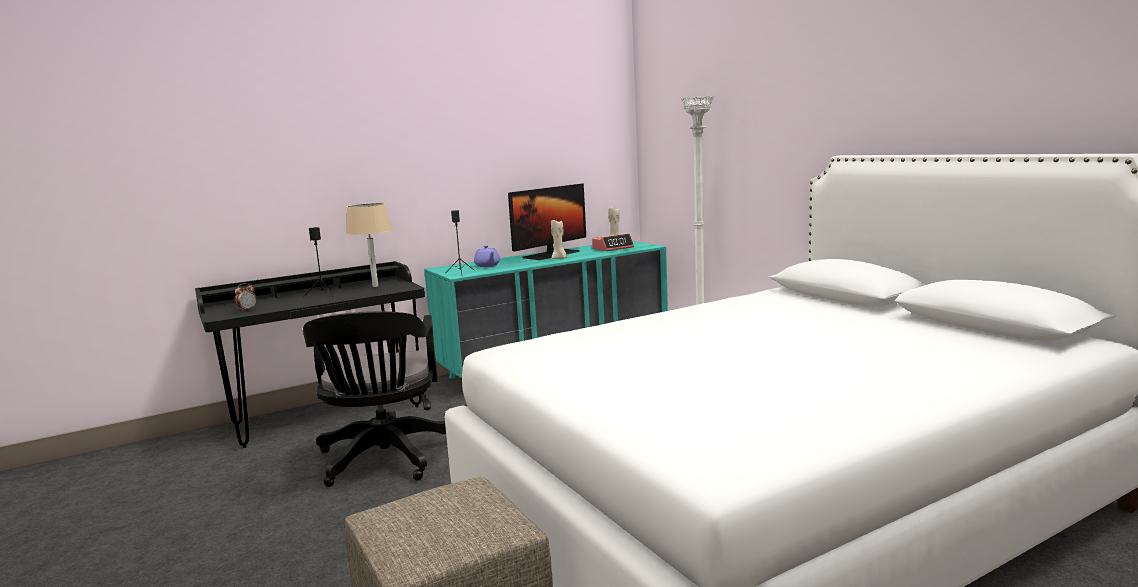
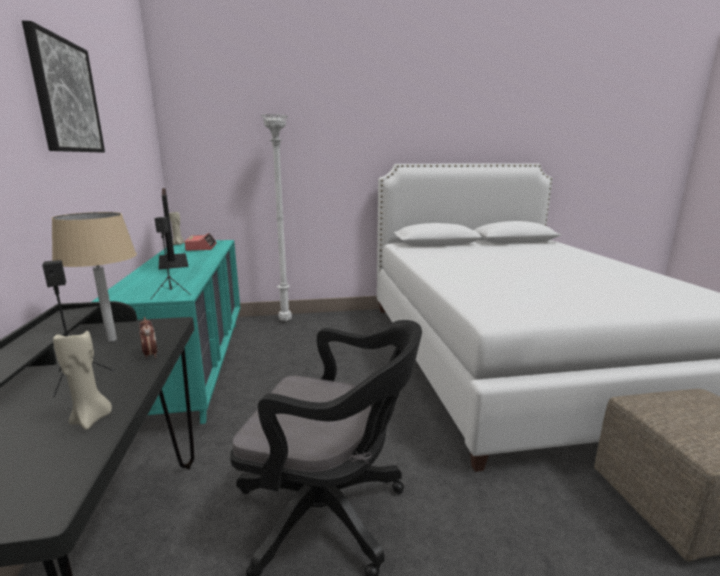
camera: 70 degrees left, 5 degrees up
alarm clock [235,283,257,311] -> alarm clock moved to [139,317,158,359]
purple teapot [474,245,500,267] -> none
beige candle [551,220,567,259] -> beige candle moved to [53,330,112,430]
none -> picture [22,21,105,152]

